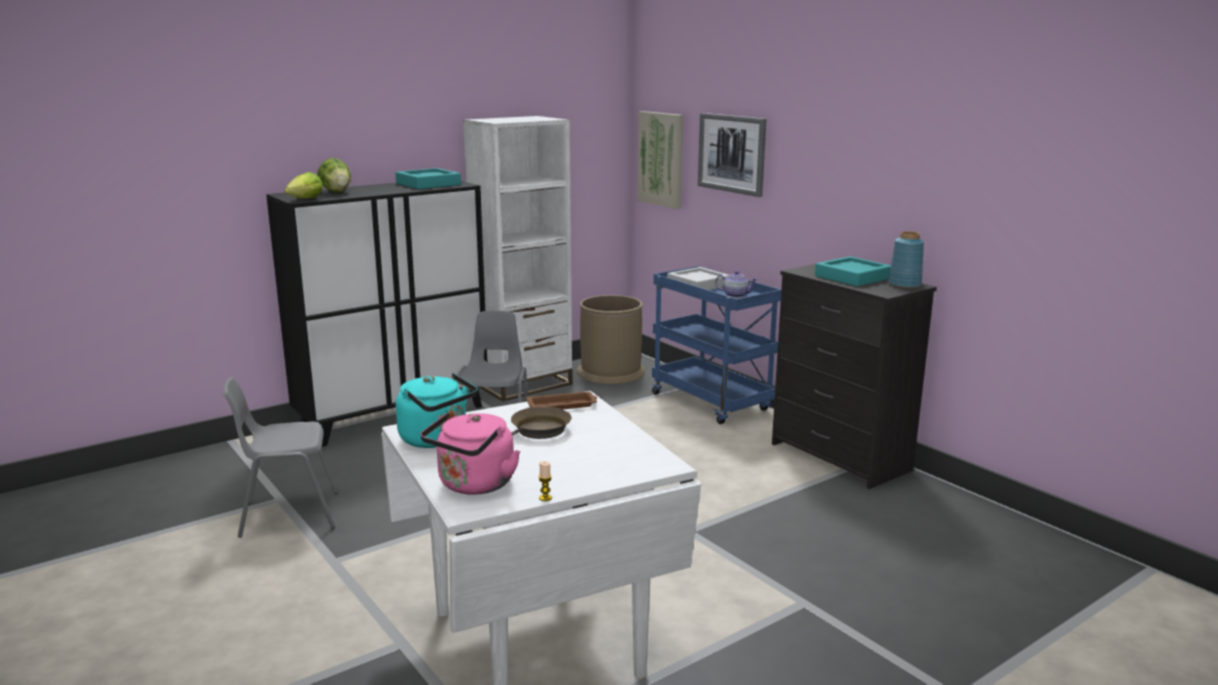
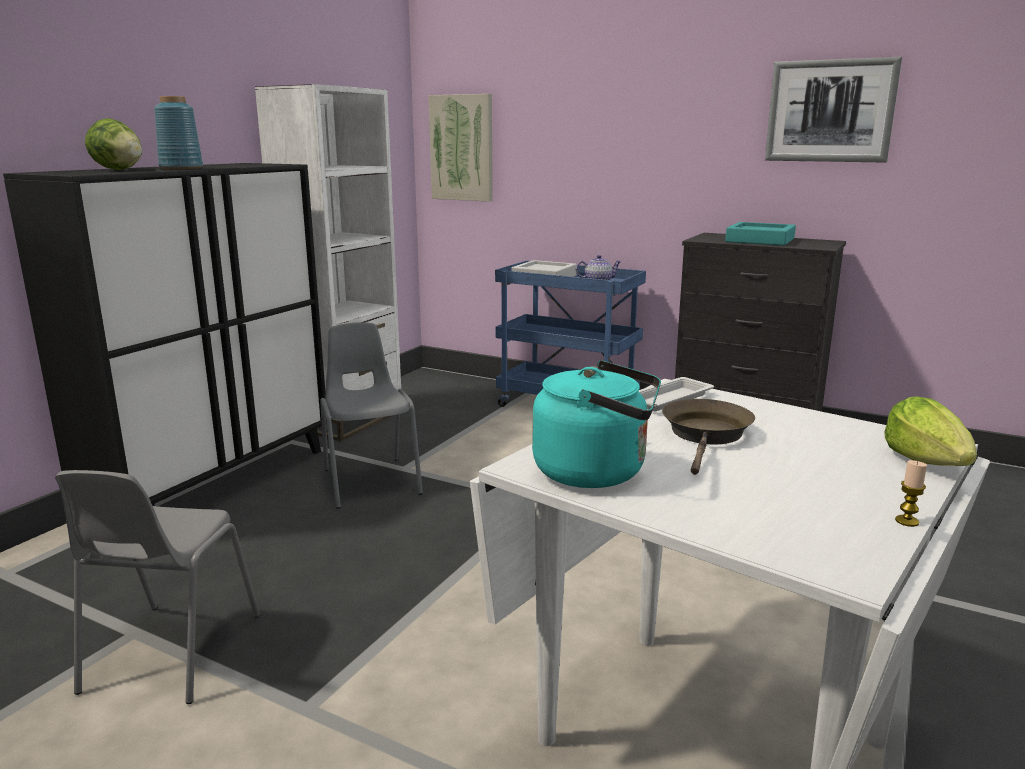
camera: 25 degrees left, 0 degrees up
grey chair [223,377,338,537] -> grey chair turned 45 degrees counterclockwise [55,470,260,704]
lettuce [285,172,323,198] -> lettuce moved to [884,396,977,466]
turquoise tray [395,168,461,189] -> none
pink kettle [420,412,520,495] -> none
brown tray [526,391,597,409] -> white tray [638,377,714,411]
brown trash can [577,295,645,384] -> none
picture [698,113,766,197] -> picture moved to [765,57,902,162]
blue vase [888,231,924,289] -> blue vase moved to [154,96,203,169]

